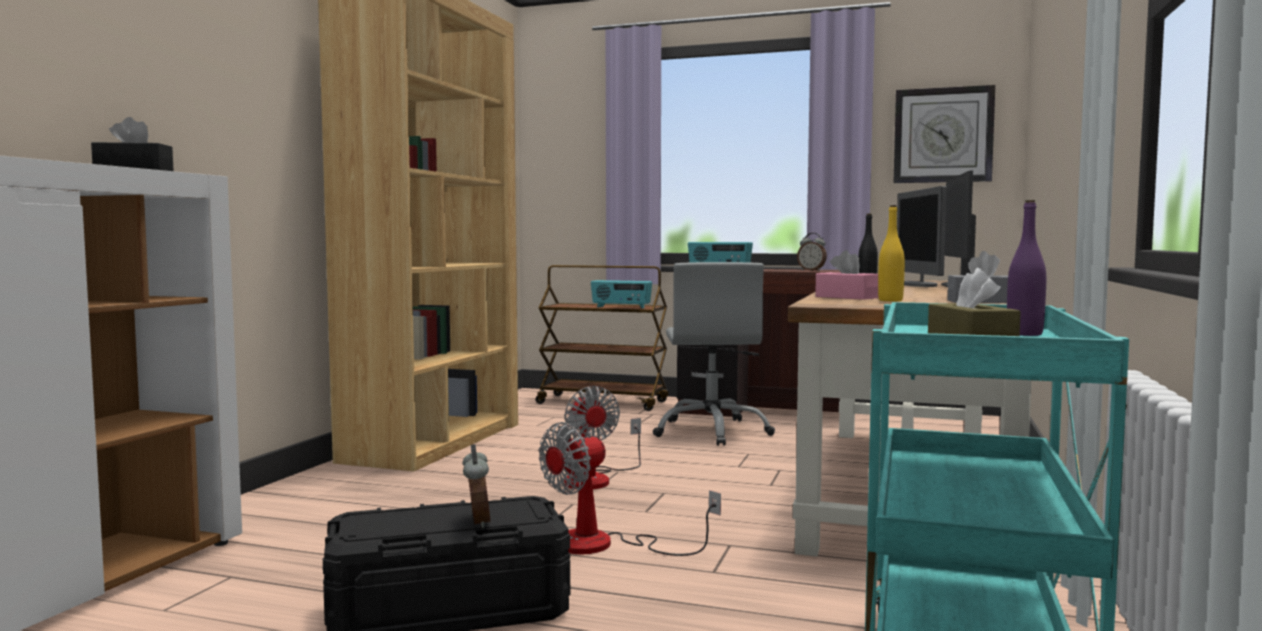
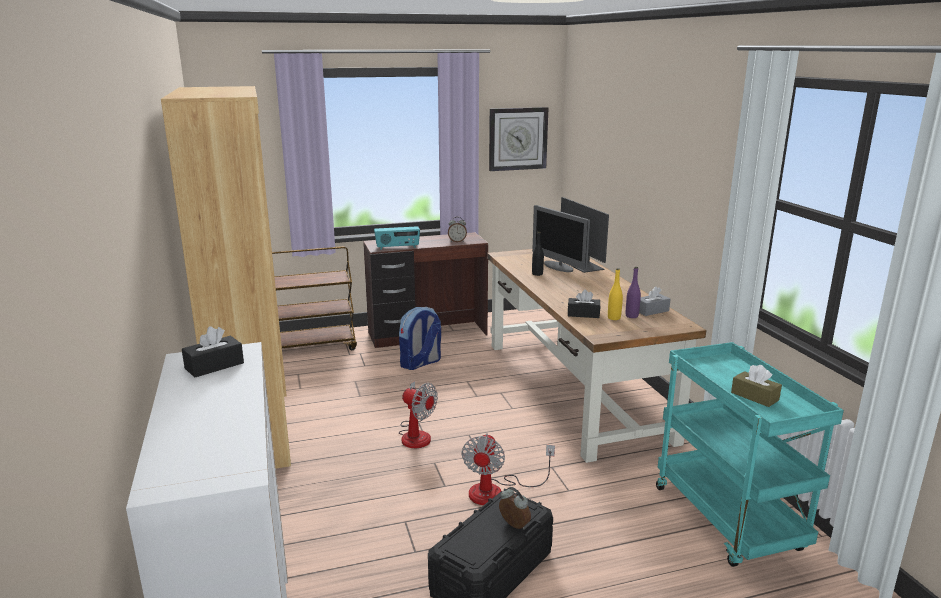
camera: 35 degrees left, 15 degrees up
radio [591,280,652,308] -> none
grey office chair [653,262,775,446] -> backpack [399,307,441,370]
pink tissue box [815,250,879,300] -> black tissue box [568,290,600,318]
purple bottle [1007,200,1046,336] -> purple bottle moved to [626,267,641,318]

